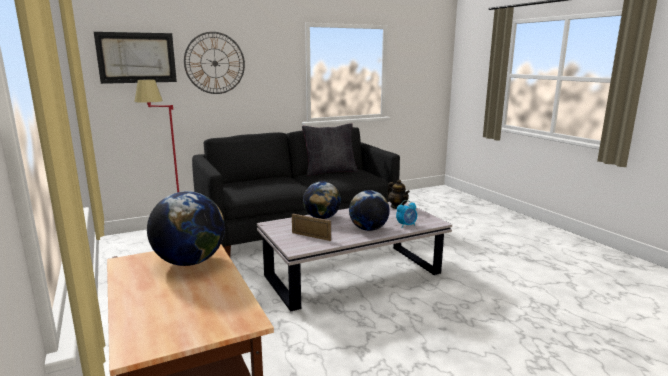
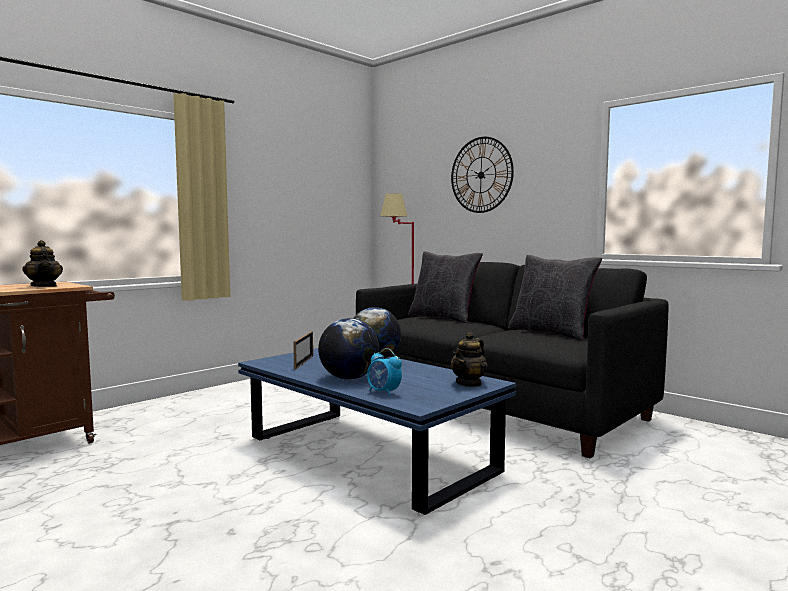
camera: 70 degrees right, 10 degrees down
picture [94,32,177,84] -> none
globe [147,191,225,266] -> teapot [22,240,63,287]
white coffee table [257,202,452,312] -> blue coffee table [238,348,516,515]
none -> black pillow [408,251,483,323]

